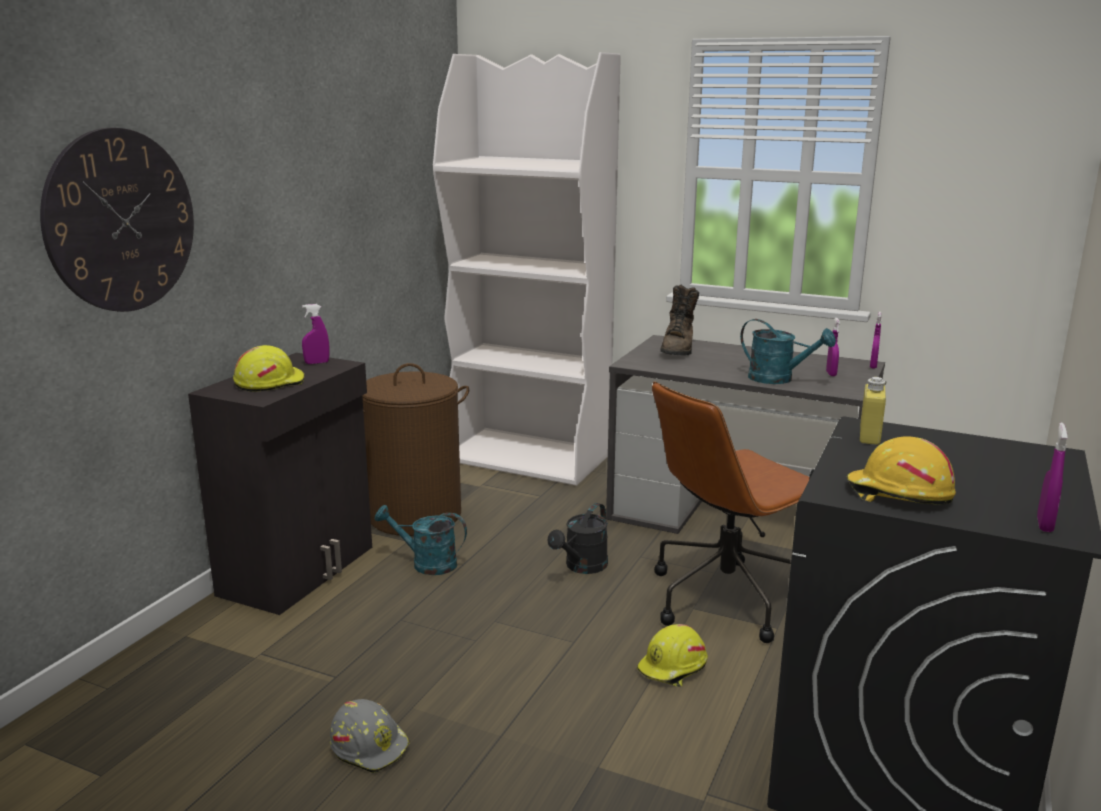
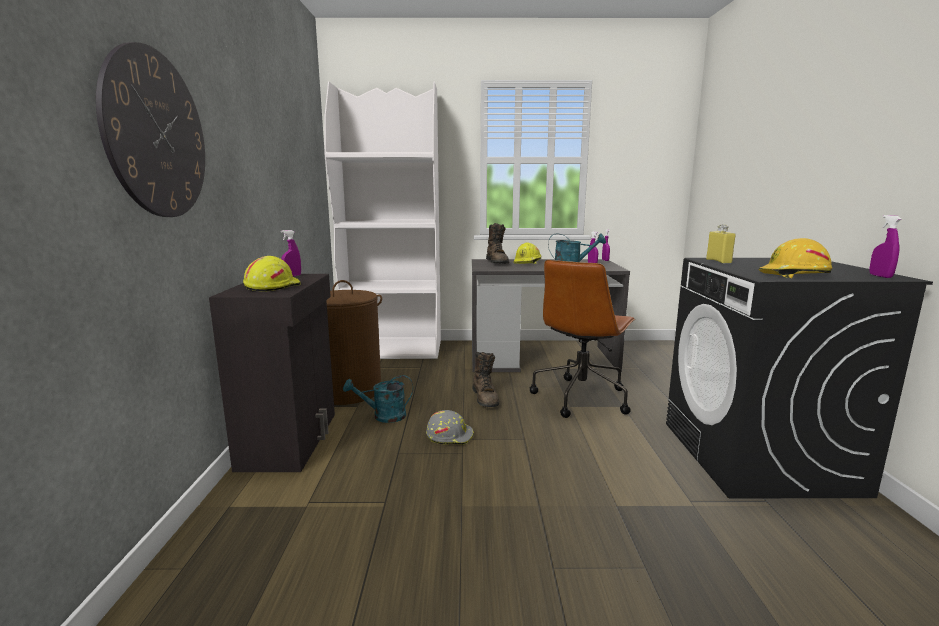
camera: 25 degrees left, 5 degrees down
grey hard hat [330,699,410,773] -> grey hard hat moved to [426,410,474,445]
black watering can [548,503,608,574] -> brown boot [472,352,499,407]
yellow hard hat [637,624,708,687] -> yellow hard hat moved to [514,242,541,264]

